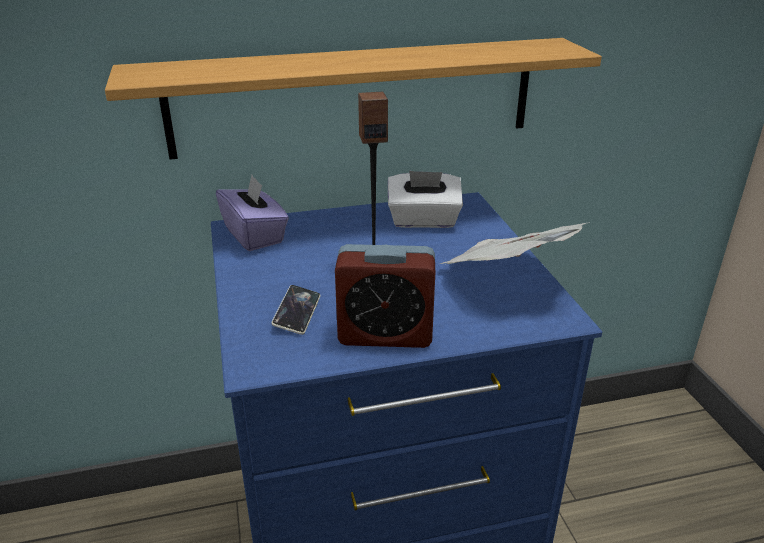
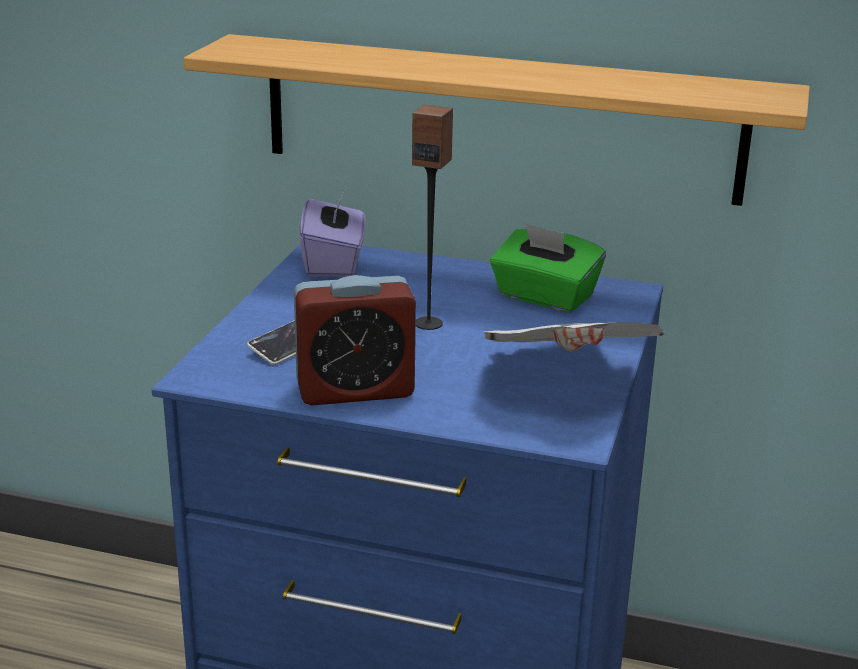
camera: 30 degrees right, 5 degrees down
alarm clock [335,244,435,348] -> alarm clock turned 45 degrees counterclockwise [294,275,416,405]
white tissue box [388,171,463,228] -> green tissue box [490,223,606,313]

